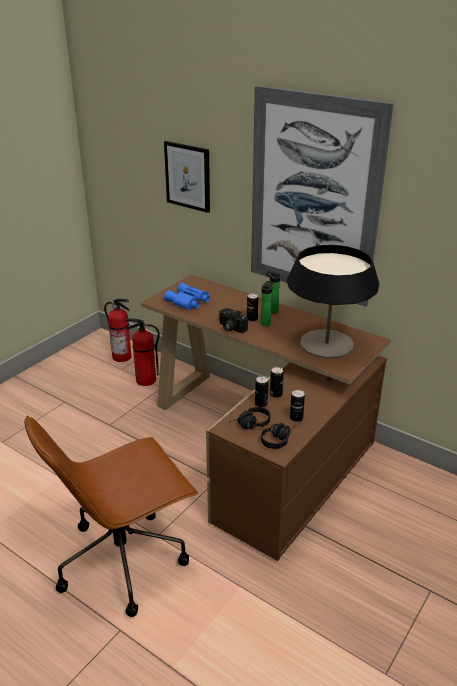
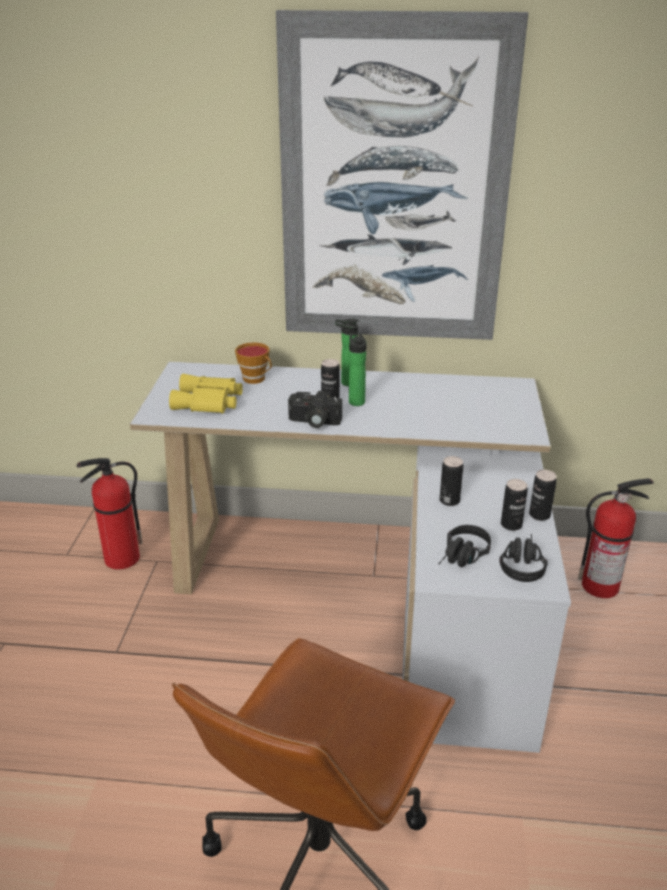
camera: 30 degrees left, 0 degrees up
fire extinguisher [104,299,132,362] -> fire extinguisher moved to [578,478,654,598]
brown desk [141,275,391,561] -> white desk [130,362,571,753]
picture [164,141,210,213] -> none
blue binoculars [164,283,210,310] -> yellow binoculars [169,374,243,414]
can [255,376,269,407] -> can moved to [529,470,557,521]
table lamp [286,245,379,359] -> none
none -> cup [235,342,272,384]

